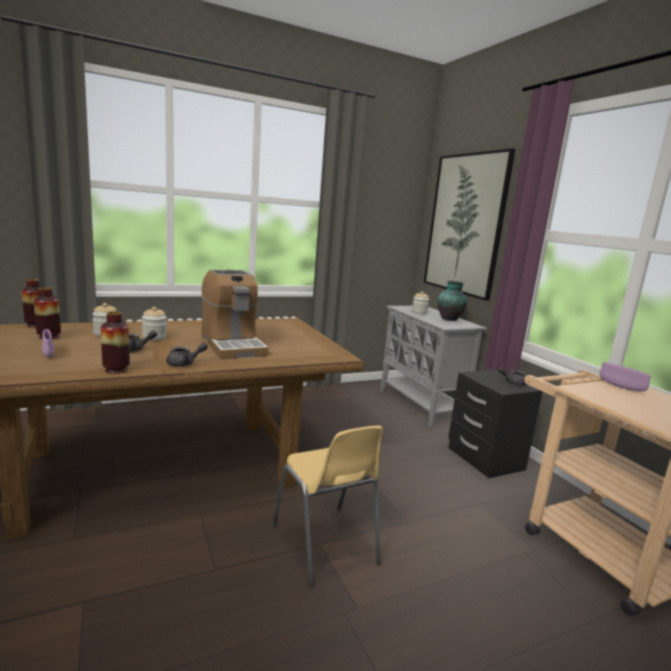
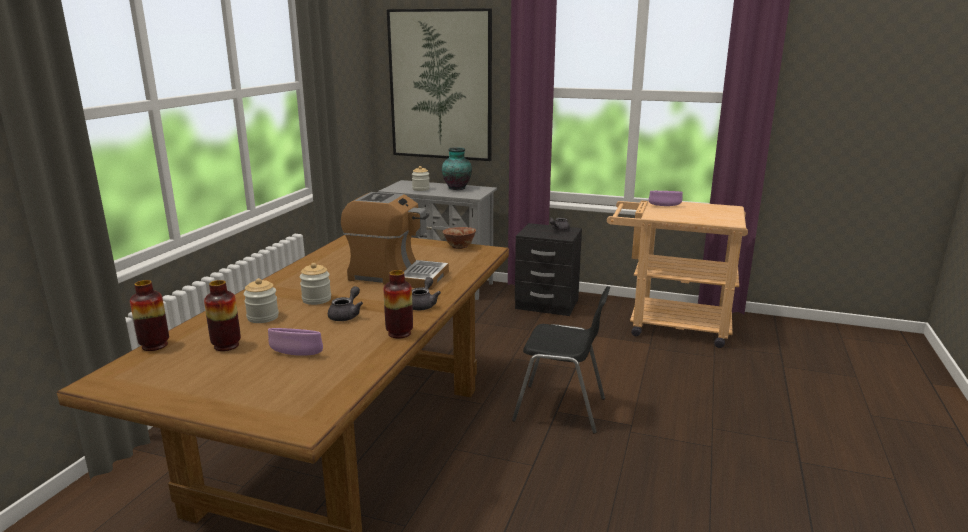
camera: 45 degrees left, 5 degrees up
yellow chair [273,426,383,587] -> black chair [512,286,610,434]
none -> bowl [443,227,476,249]

